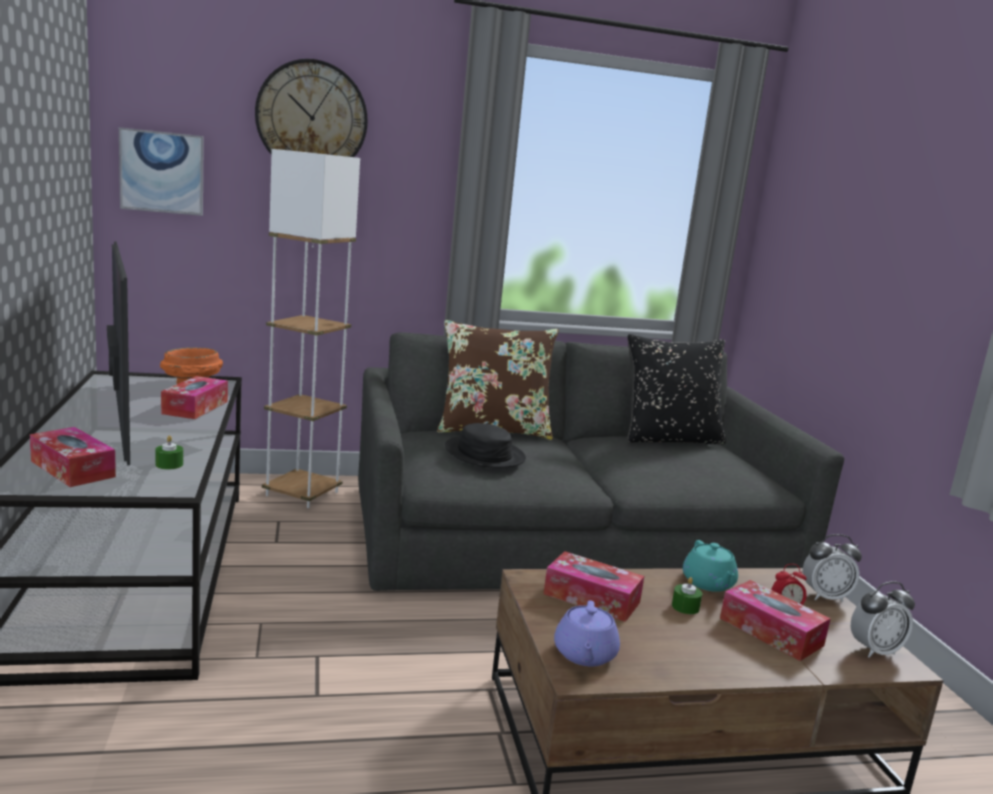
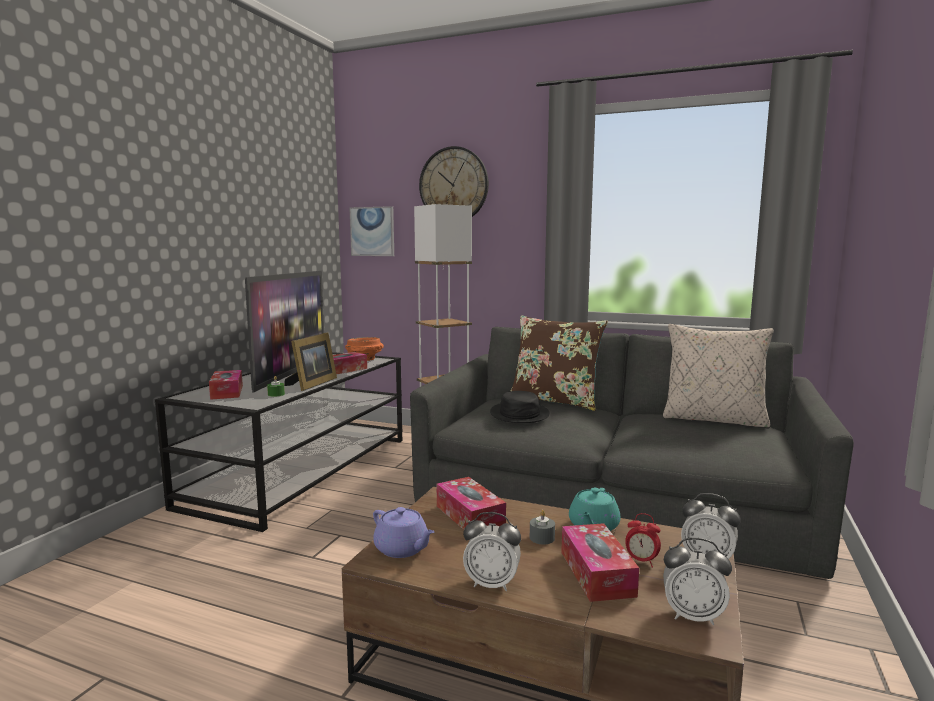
camera: 35 degrees right, 5 degrees down
purple teapot [554,601,620,666] -> purple teapot turned 90 degrees counterclockwise [373,507,434,558]
black pillow [627,334,726,445] -> beige pillow [663,324,774,428]
green candle [672,577,702,614] -> grey candle [530,510,555,545]
none -> picture frame [284,332,337,391]
none -> alarm clock [463,512,521,591]

